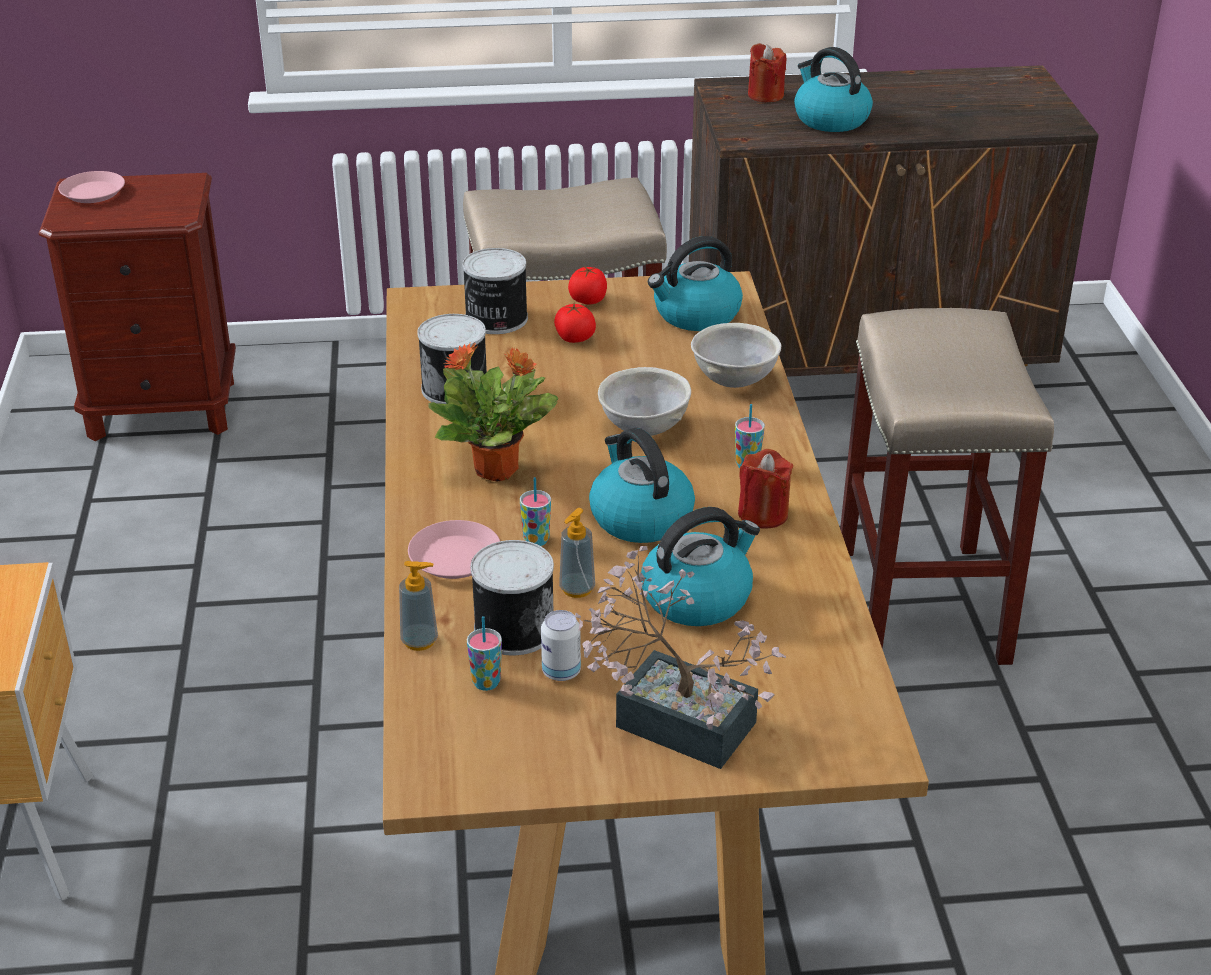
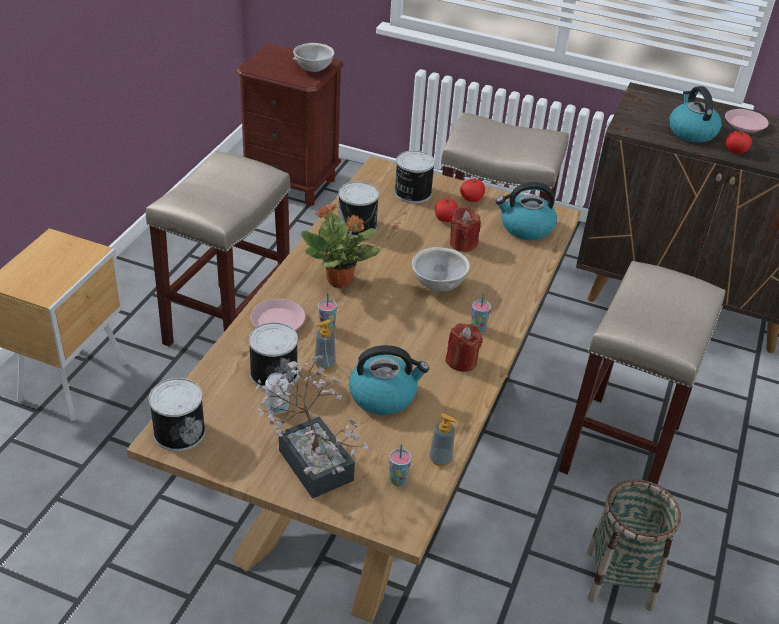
camera: 25 degrees right, 5 degrees up
pink plate [58,171,125,203] -> pink plate moved to [725,109,769,132]
soap dispenser [399,561,438,651] -> soap dispenser moved to [429,413,458,466]
cup [467,616,502,691] -> cup moved to [389,444,411,486]
kettle [589,428,695,543] -> none
grey bowl [691,323,781,388] -> grey bowl moved to [293,43,334,72]
red candle [748,43,786,102] -> red candle moved to [450,206,481,252]
none -> beige stool [146,151,290,347]
none -> can [149,378,205,451]
none -> basket [586,479,681,611]
none -> tomato [726,131,752,154]

